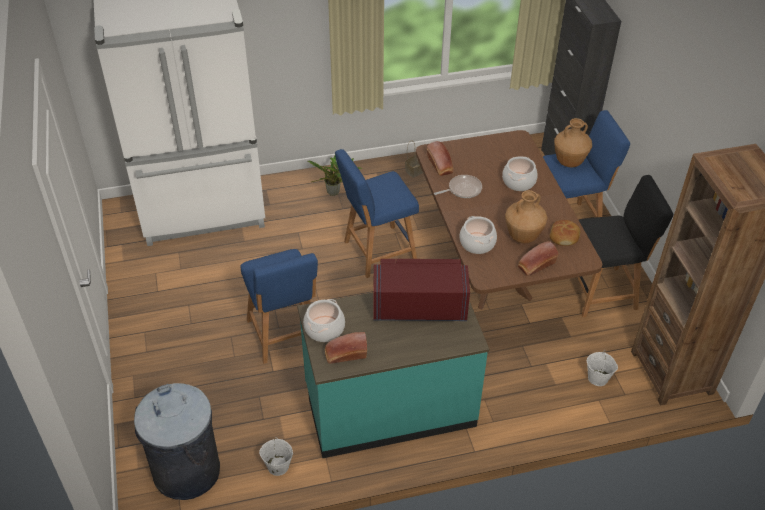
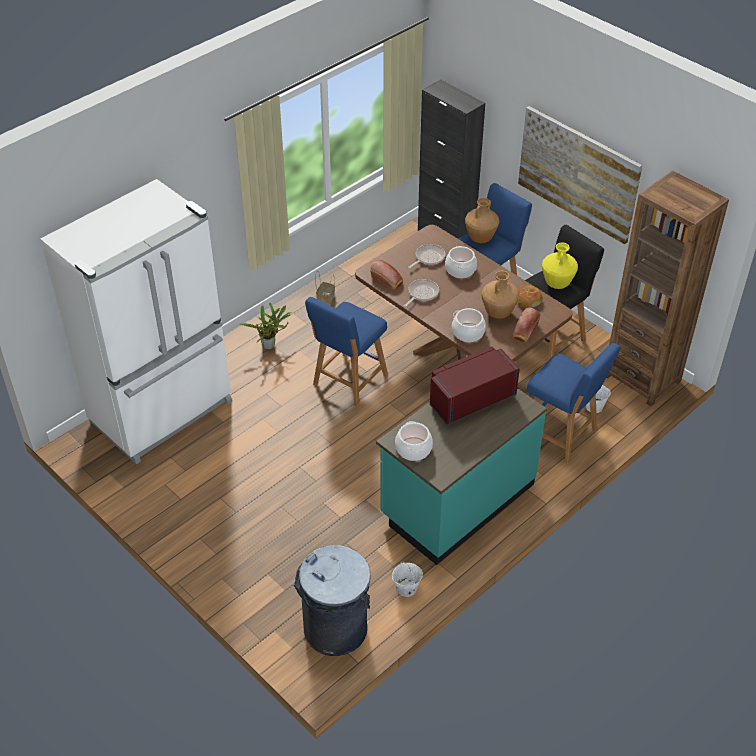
camera: 30 degrees left, 0 degrees up
blue stool [241,249,318,364] -> blue stool moved to [527,343,620,464]
bread [325,332,367,364] -> none
none -> frying pan [408,244,445,268]
none -> picture [518,106,642,244]
none -> yellow vase [542,242,578,289]

